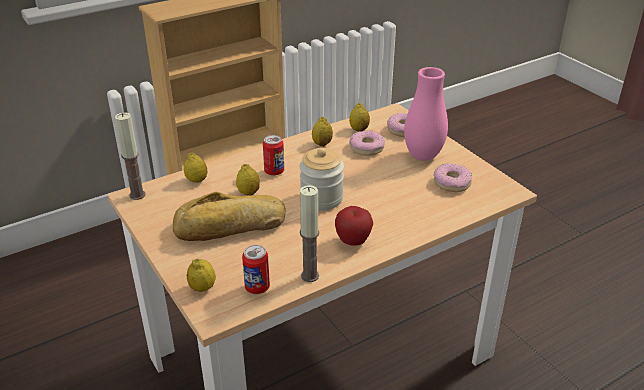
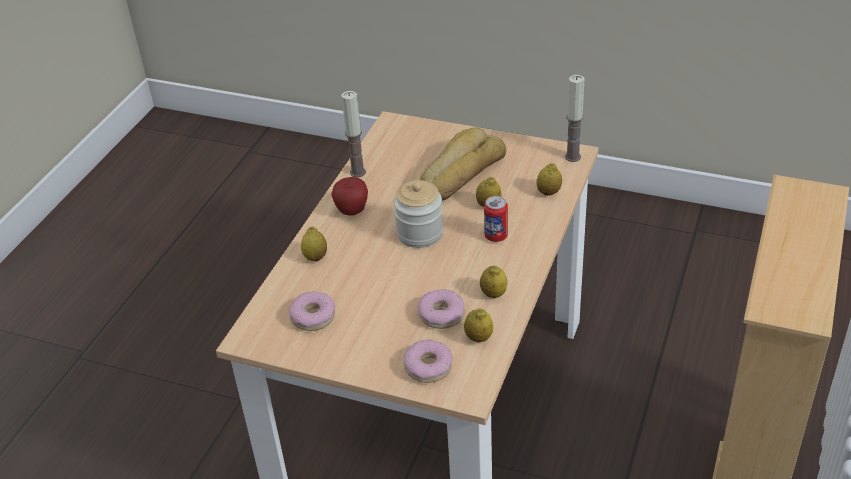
camera: 145 degrees right, 5 degrees up
lemon [187,259,216,292] -> lemon moved to [301,227,327,262]
can [242,245,270,294] -> none
pink vase [404,67,448,161] -> none

